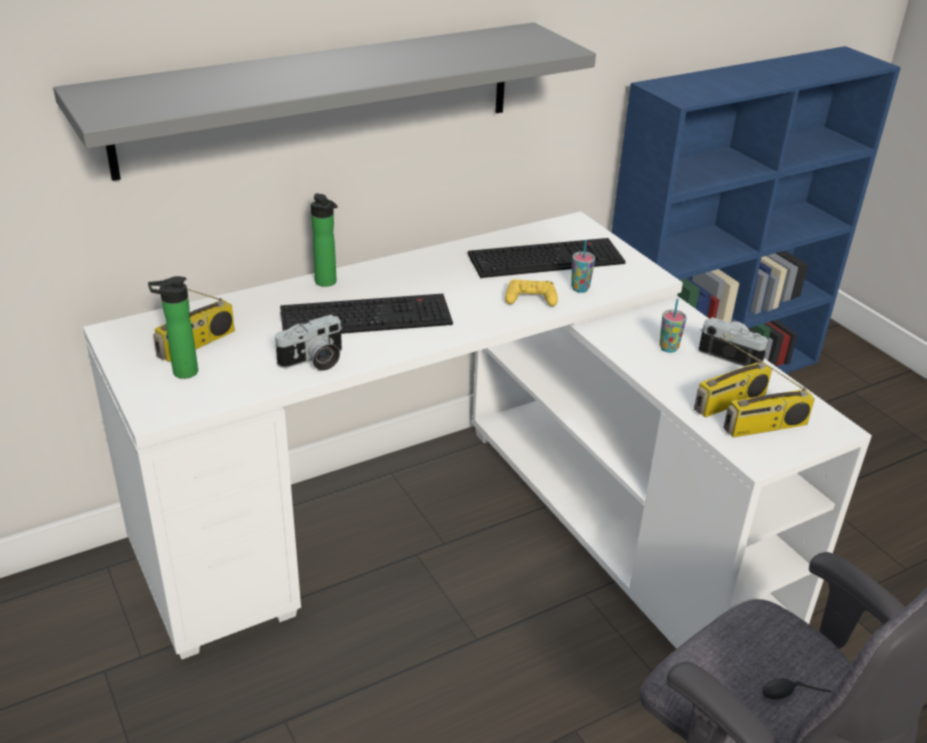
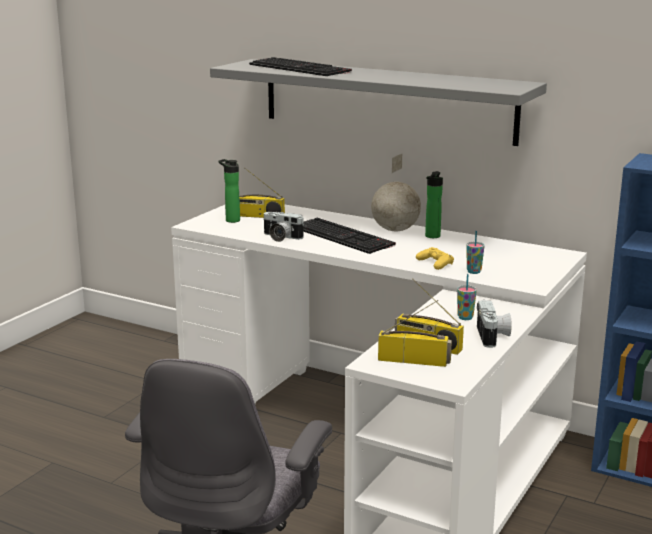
camera: 60 degrees right, 15 degrees down
bottle [311,193,338,287] -> bottle moved to [425,171,443,238]
keyboard [468,238,626,278] -> keyboard moved to [249,57,352,76]
radio [723,357,815,437] -> radio turned 150 degrees clockwise [378,300,452,367]
none -> globe [371,154,421,231]

